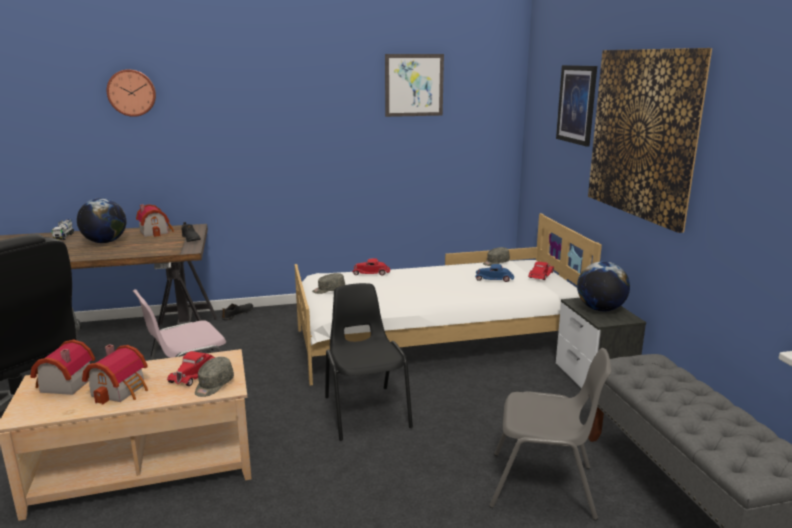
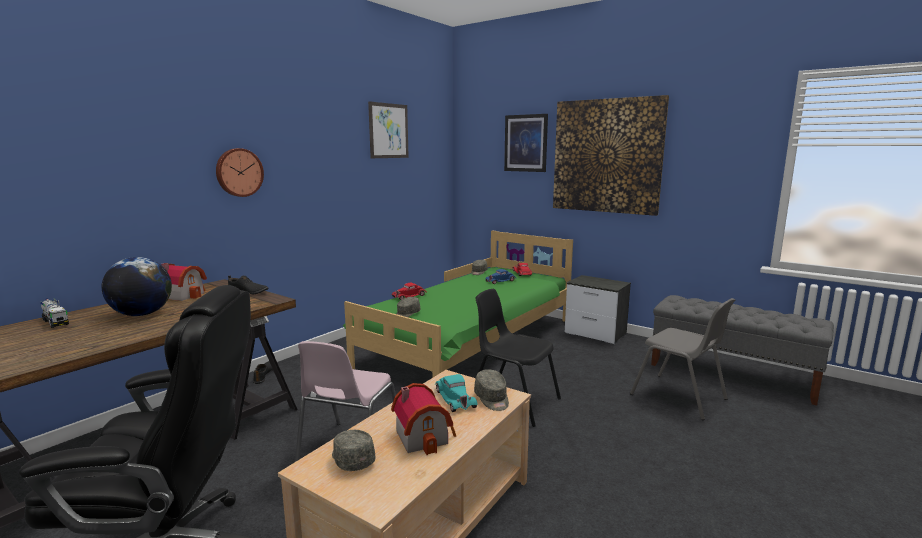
camera: 40 degrees left, 5 degrees down
toy house [30,340,95,395] -> grey cap [332,430,375,471]
wall clock [107,69,156,117] -> wall clock moved to [216,148,264,197]
red toy car [167,351,215,386] -> turquoise toy car [435,374,478,412]
white bed [295,213,602,385] -> green bed [343,230,573,378]
grey chair [489,348,611,520] -> grey chair turned 75 degrees clockwise [630,298,735,420]
globe [577,261,630,312] -> none

